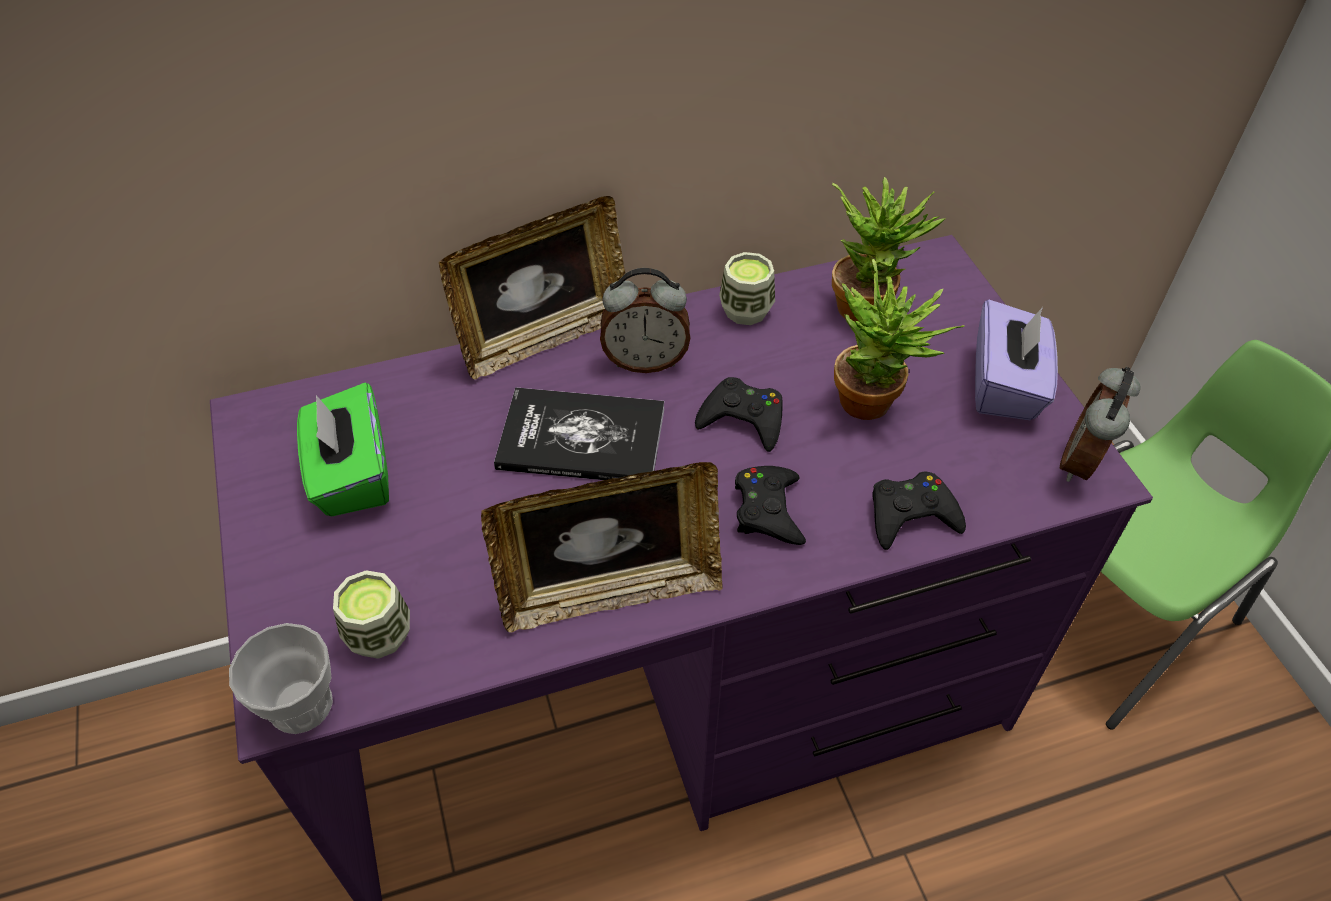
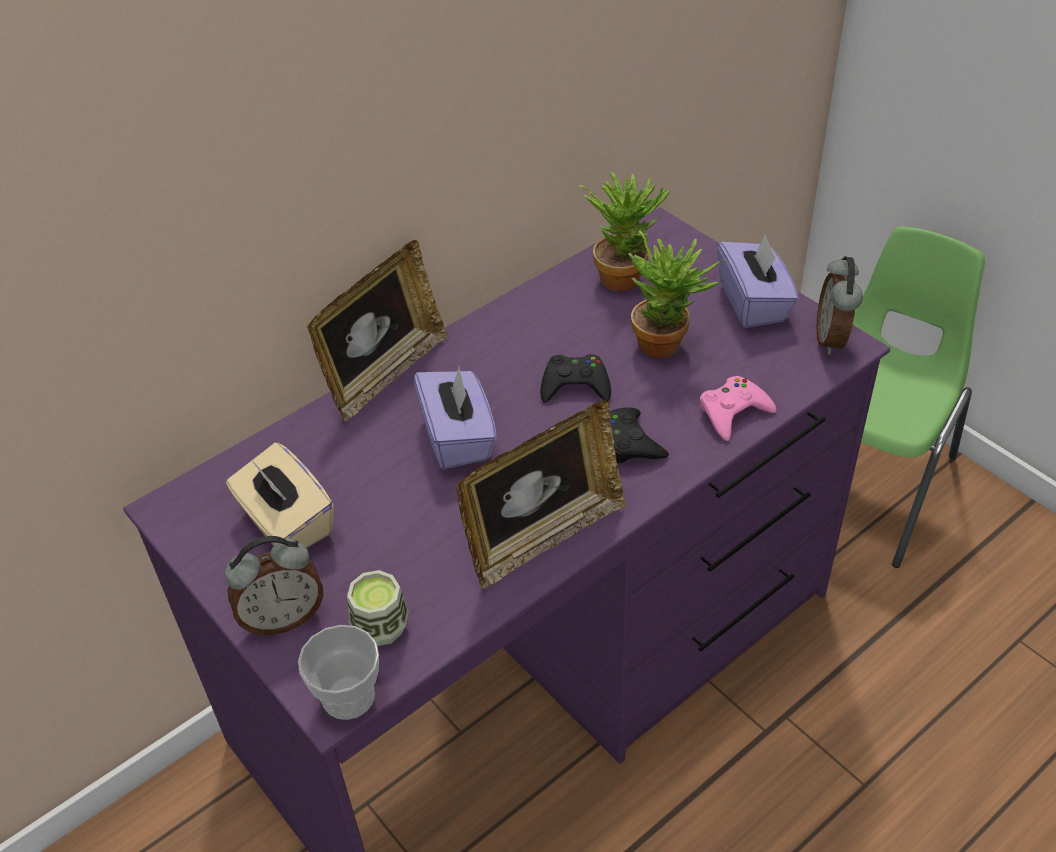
camera: 20 degrees left, 5 degrees down
green tissue box [297,383,389,517] -> beige tissue box [226,443,334,548]
book [494,387,664,480] -> purple tissue box [414,365,497,469]
alarm clock [600,268,690,373] -> alarm clock moved to [225,536,323,635]
cup [719,252,775,325] -> none
black game controller [872,472,966,550] -> pink game controller [700,376,776,441]

